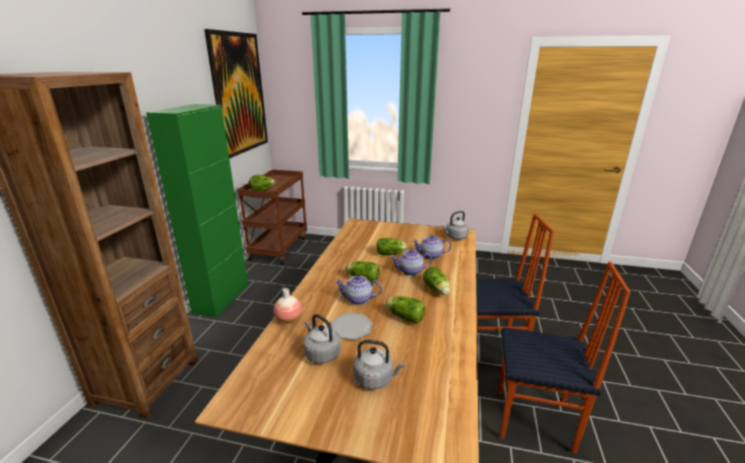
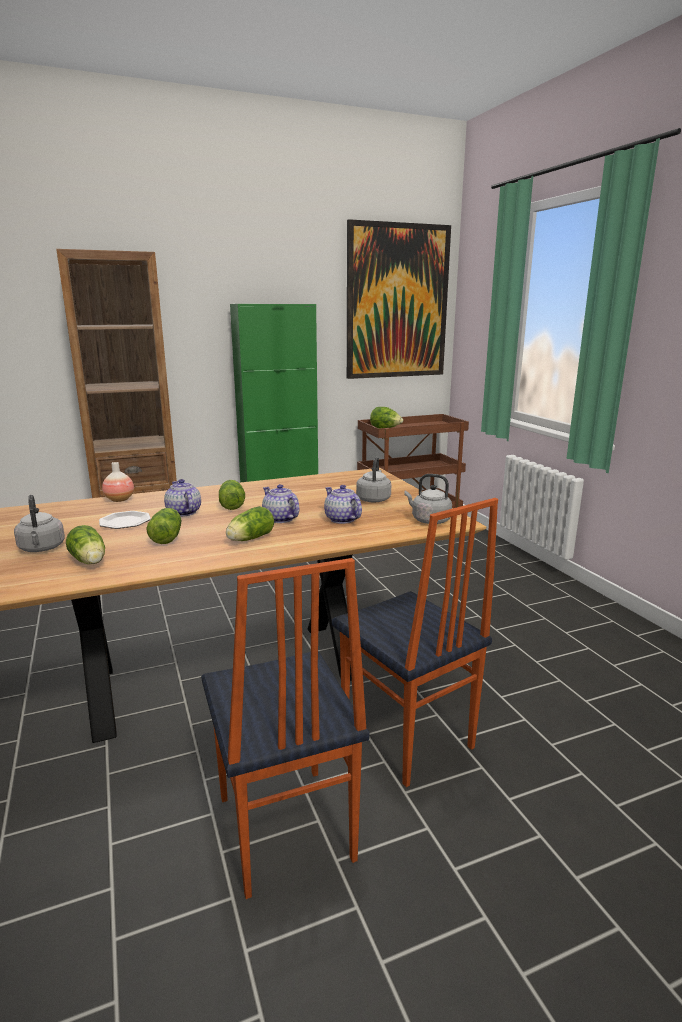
camera: 55 degrees right, 5 degrees down
grey kettle [303,314,341,363] -> grey kettle moved to [356,457,391,503]
lettuce [376,238,408,255] -> lettuce moved to [66,525,105,564]

